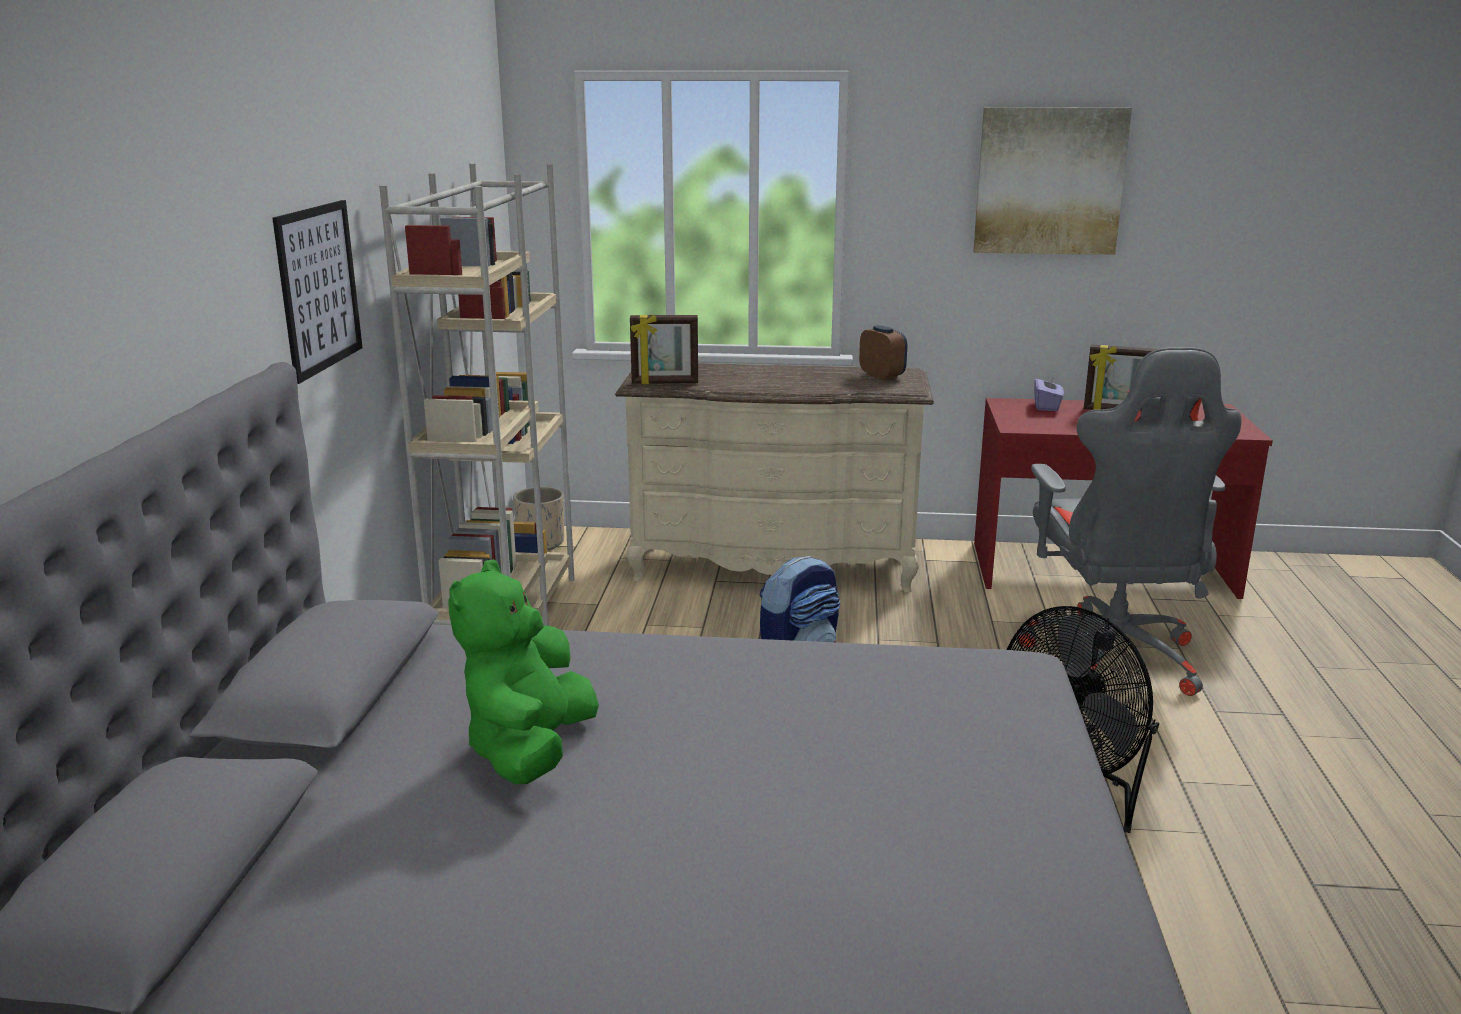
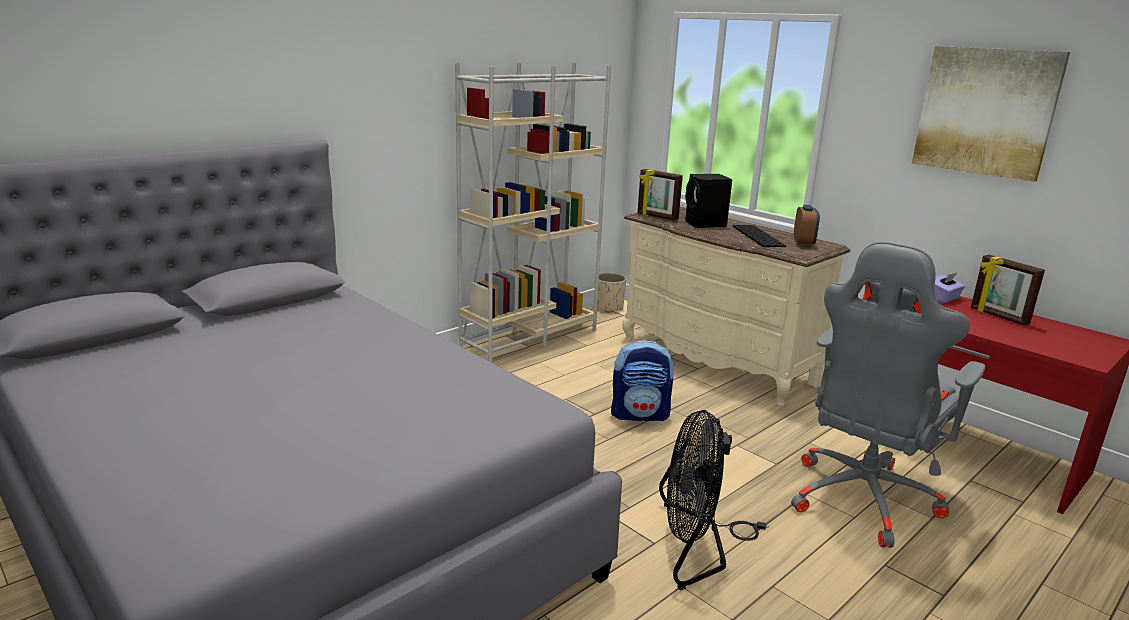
camera: 40 degrees right, 0 degrees up
picture [272,200,363,384] -> none
green plush toy [448,559,599,784] -> none
none -> black speaker [685,174,732,228]
none -> keyboard [733,225,786,247]

